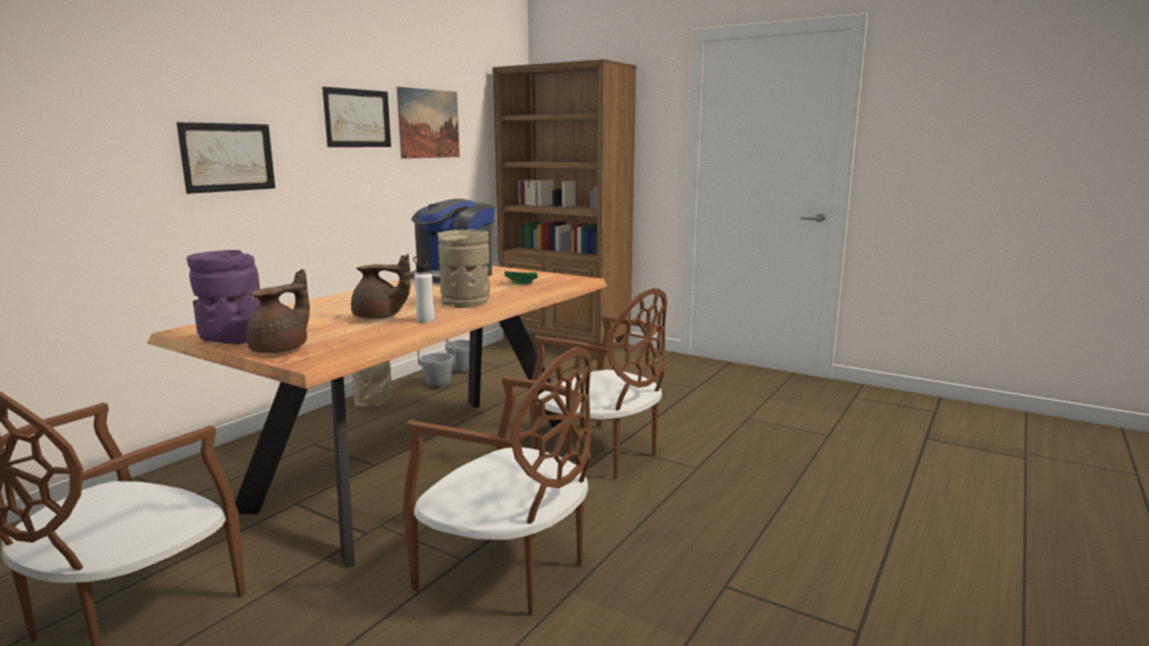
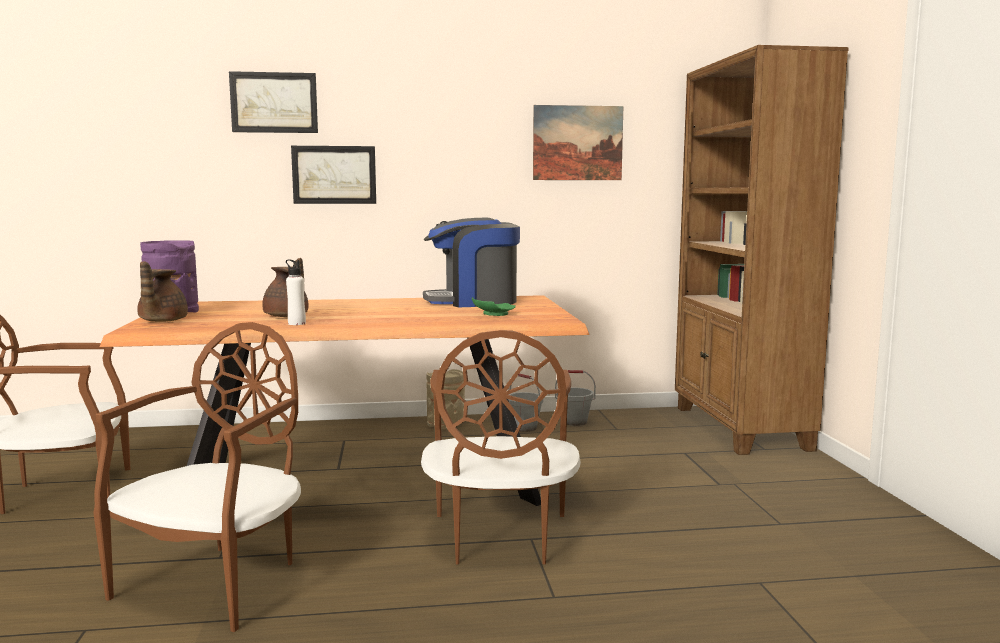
camera: 50 degrees right, 5 degrees down
brown teapot [246,269,310,353] -> brown teapot turned 105 degrees clockwise [137,261,188,322]
picture [322,87,391,147] -> picture moved to [229,71,318,133]
brown chair [403,347,592,615] -> brown chair turned 150 degrees counterclockwise [93,322,301,632]
beige vase [438,230,490,308] -> none

